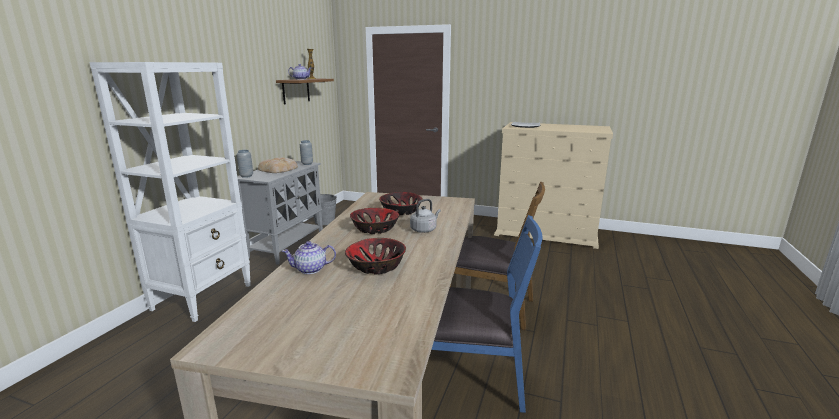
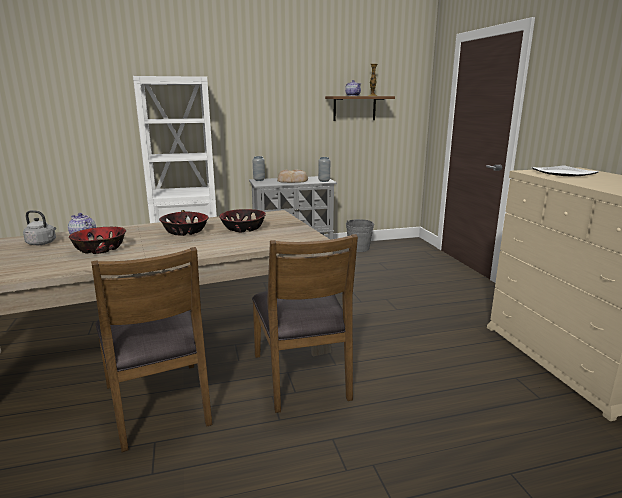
camera: 55 degrees right, 0 degrees up
grey kettle [410,199,441,233] -> grey kettle moved to [23,210,56,245]
blue chair [431,215,543,413] -> brown chair [91,247,212,452]

